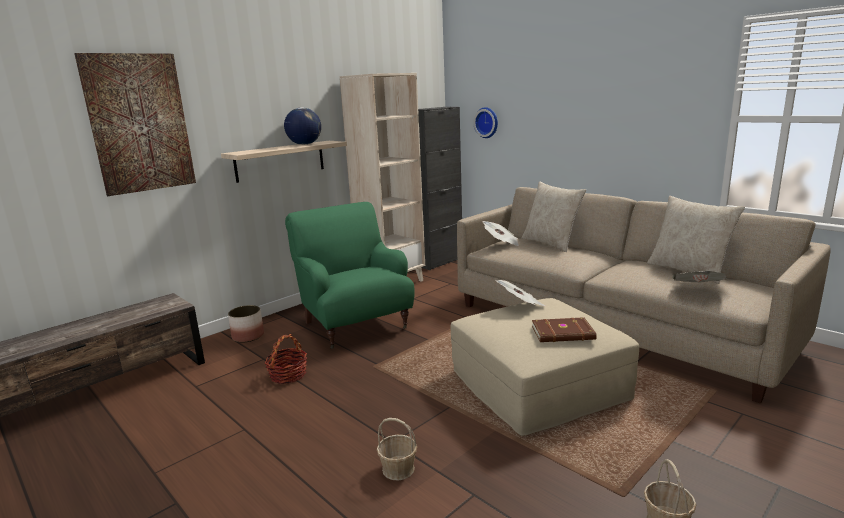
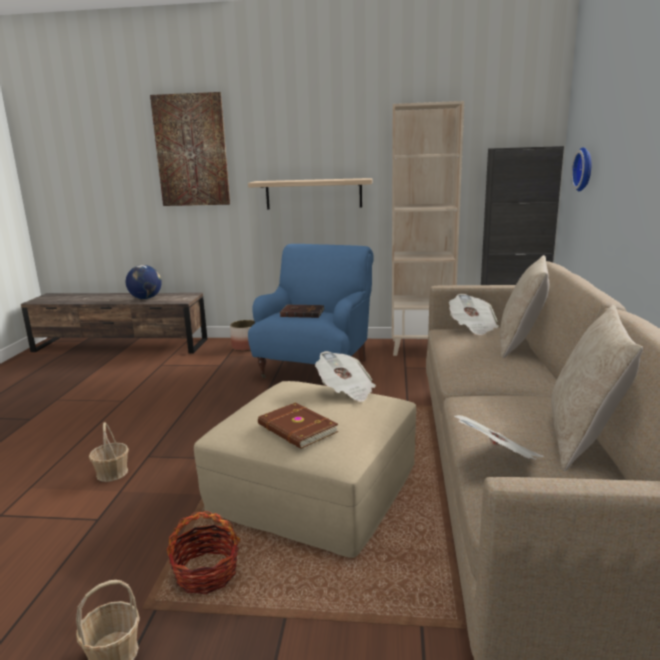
camera: 50 degrees right, 0 degrees up
basket [265,334,307,384] -> basket moved to [166,511,240,594]
globe [284,107,321,145] -> globe moved to [126,265,162,299]
green armchair [285,202,415,349] -> blue armchair [248,244,374,378]
none -> brown book [280,305,325,318]

